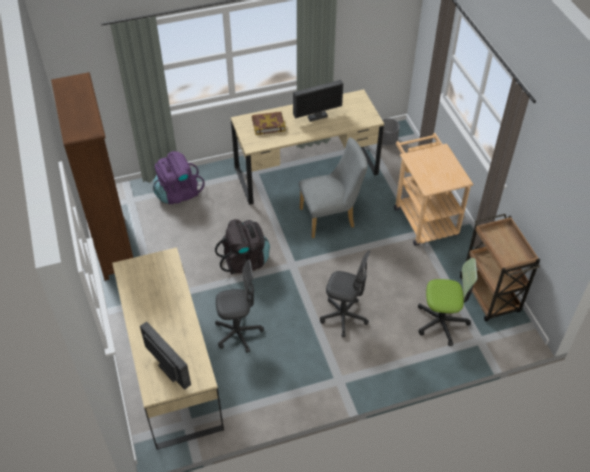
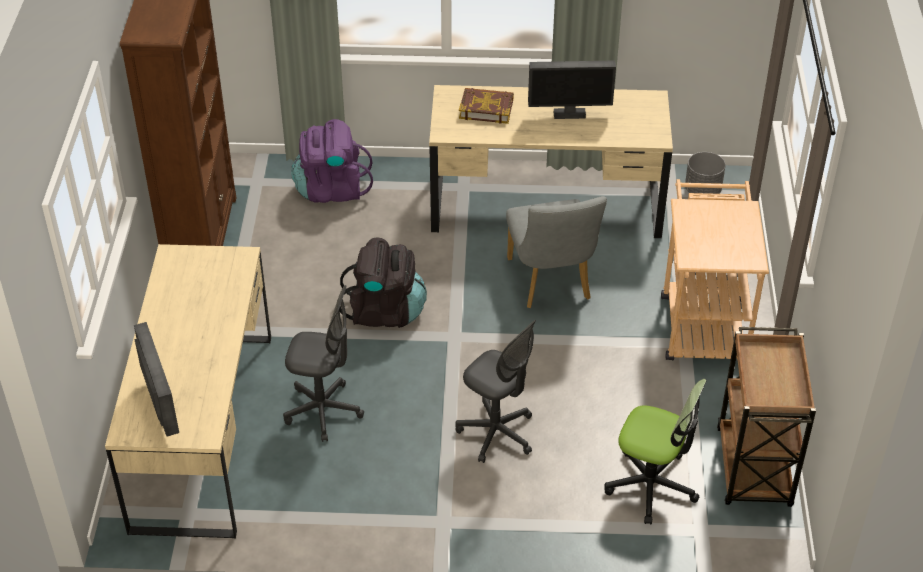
camera: 20 degrees right, 5 degrees down
grey chair [299,138,368,238] -> grey chair turned 75 degrees clockwise [506,196,607,308]

